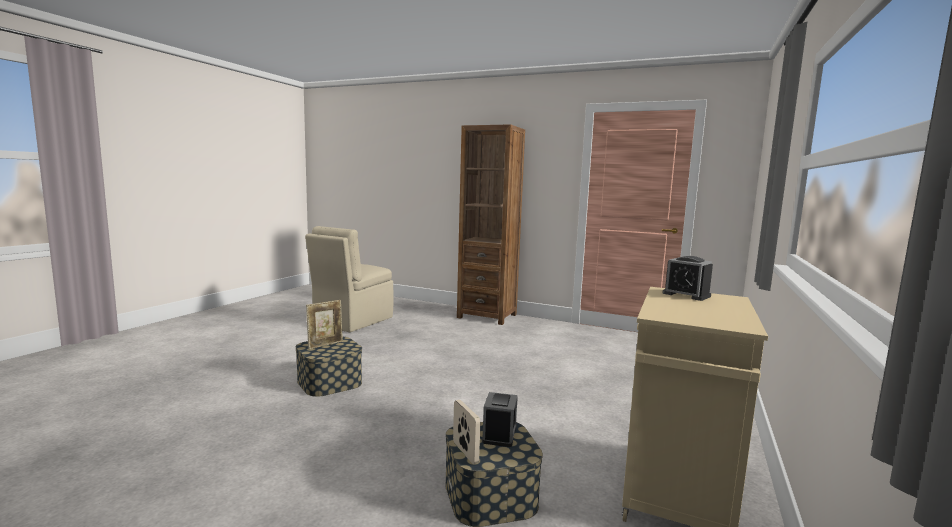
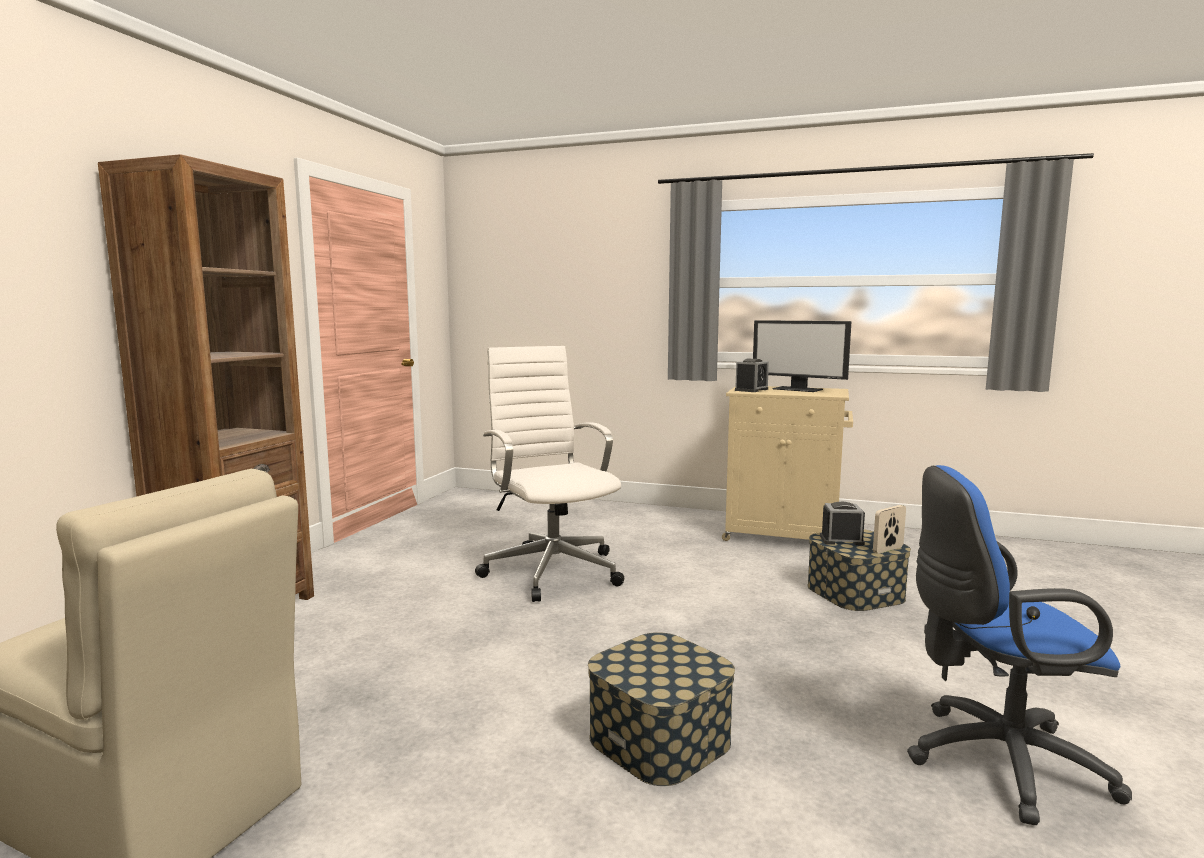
camera: 95 degrees left, 0 degrees up
picture frame [306,300,343,349] -> none
none -> white office chair [475,346,624,602]
none -> monitor [753,320,852,392]
none -> blue office chair [907,465,1132,825]

